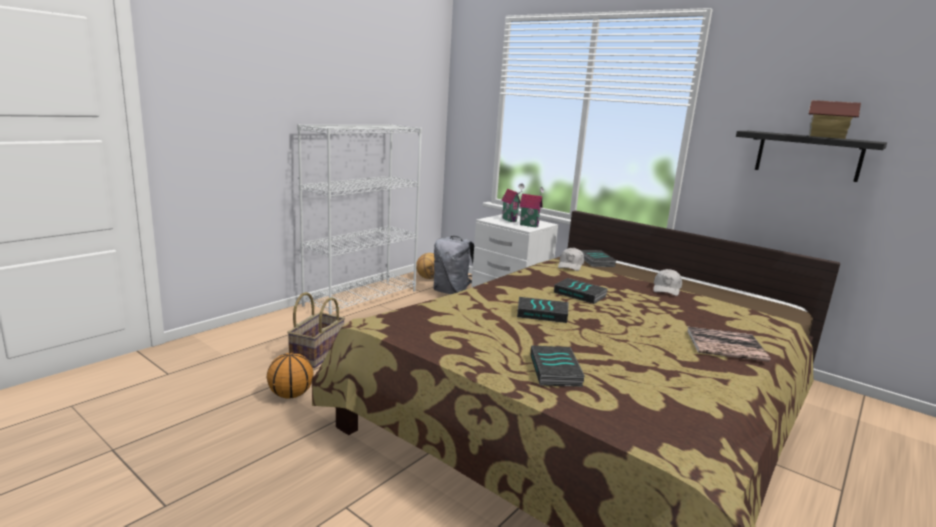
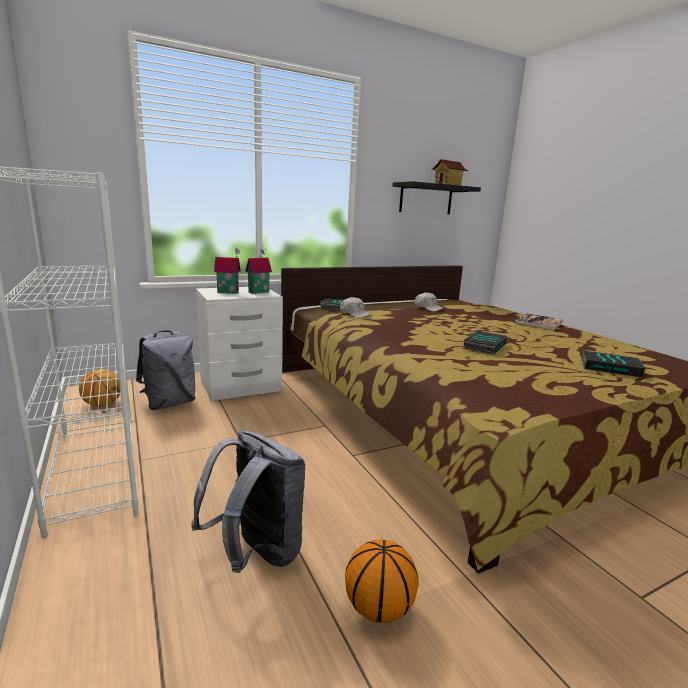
camera: 65 degrees left, 0 degrees up
basket [287,292,345,368] -> grey backpack [191,430,306,573]
book [554,278,608,304] -> none

